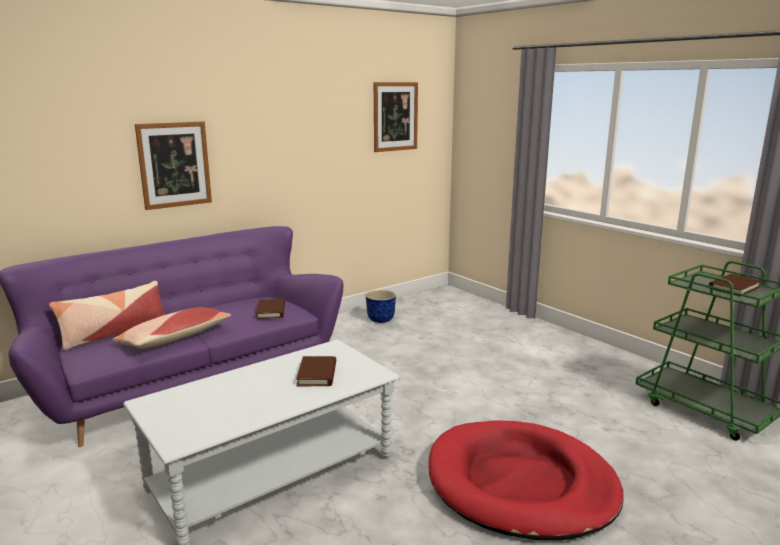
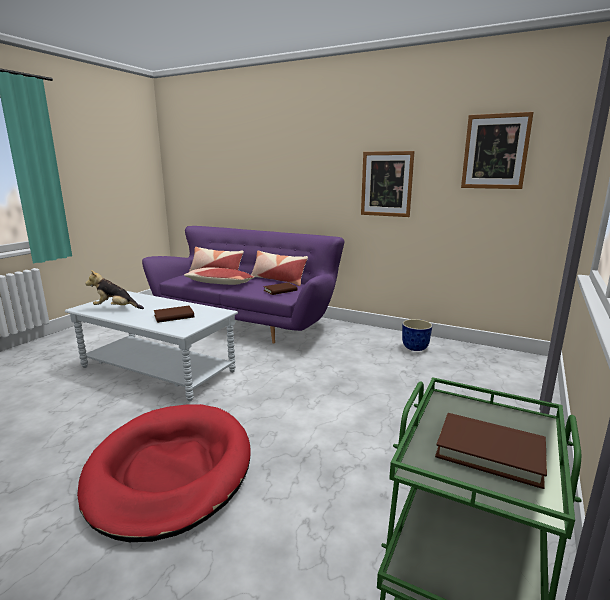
camera: 65 degrees right, 0 degrees up
picture [135,121,212,210] -> picture moved to [361,151,415,217]
none -> plush toy [85,270,144,309]
none -> pillow [251,251,308,286]

